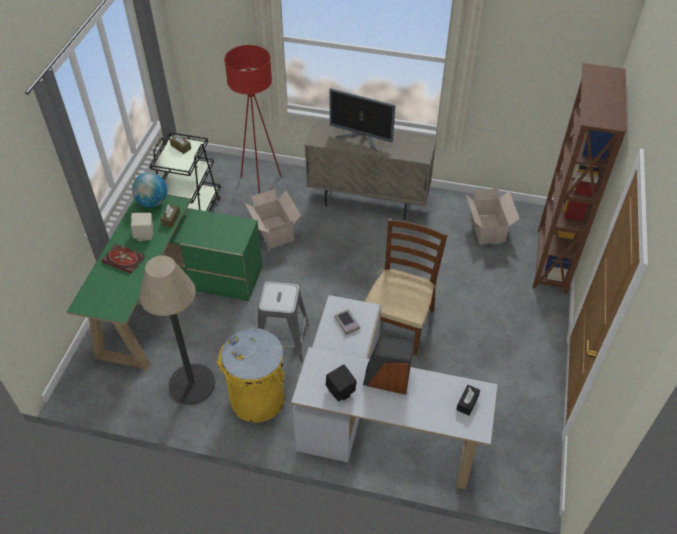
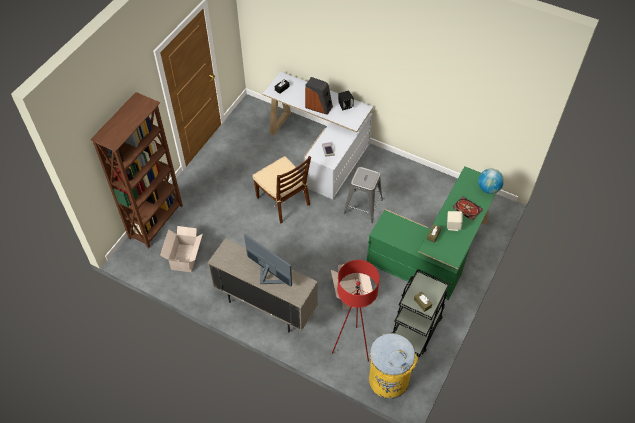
camera: 165 degrees left, 5 degrees up
globe [132,173,167,207] -> globe moved to [478,169,504,194]
floor lamp [139,255,215,404] -> none
yellow trash can [216,328,285,423] -> yellow trash can moved to [369,333,418,399]
brown chair [365,218,447,355] -> brown chair turned 75 degrees counterclockwise [252,156,311,224]

